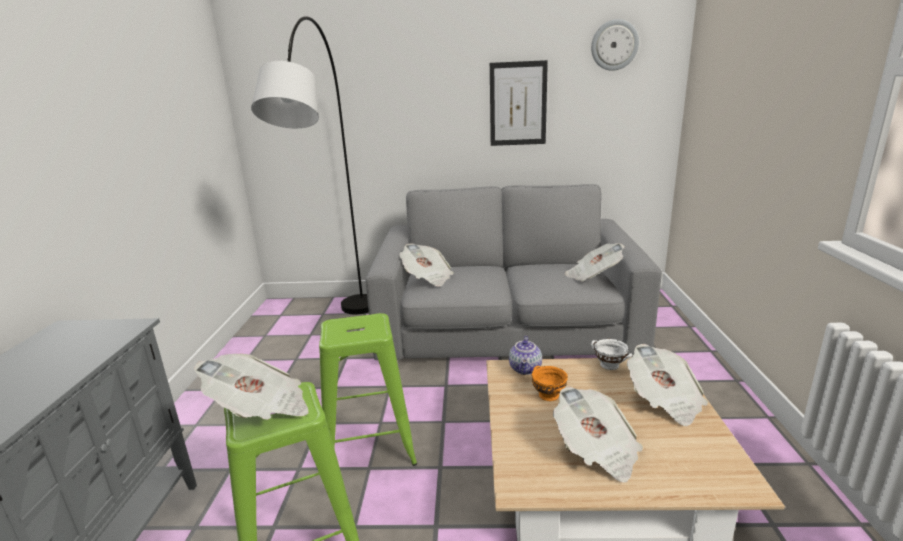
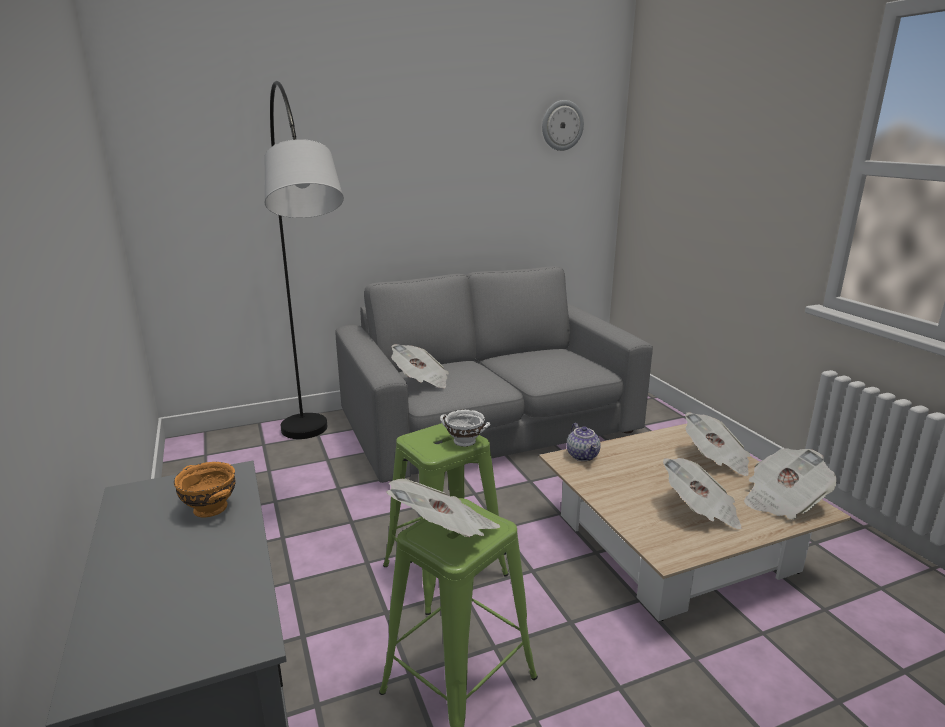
camera: 25 degrees left, 0 degrees up
picture [490,60,548,146] -> none
orange bowl [532,366,568,401] -> orange bowl moved to [174,462,235,517]
newspaper [565,243,625,282] -> newspaper moved to [744,448,837,519]
white bowl [591,339,632,370] -> white bowl moved to [440,410,490,447]

